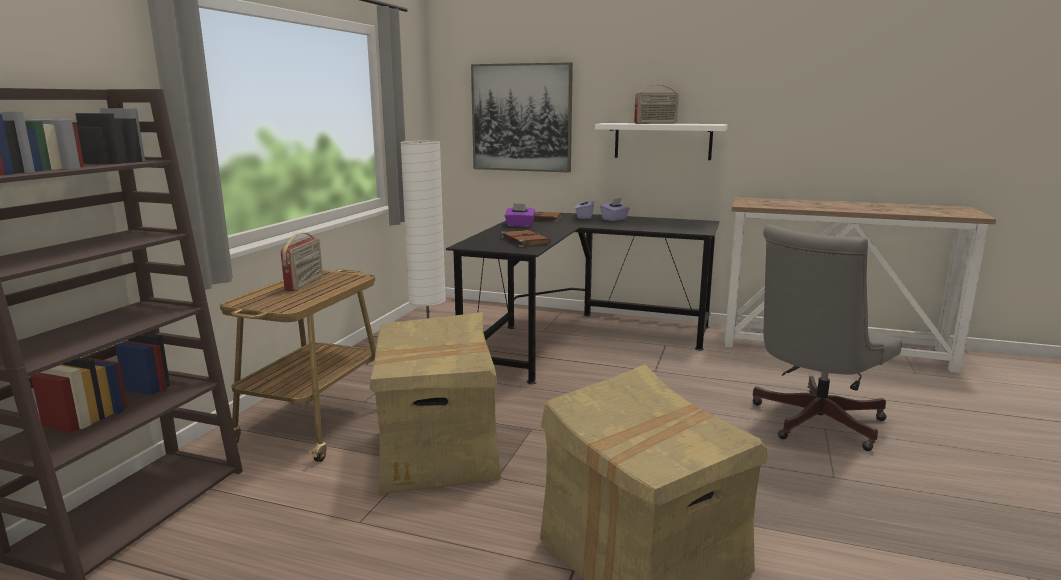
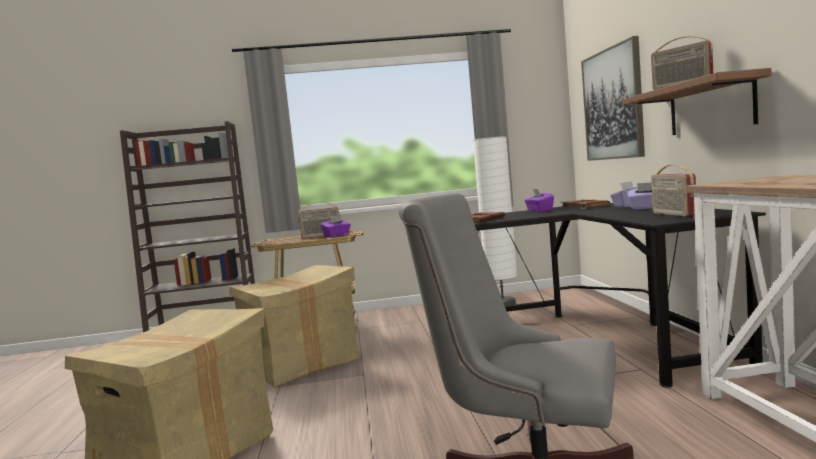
camera: 65 degrees right, 10 degrees down
white shelf [595,123,728,160] -> brown shelf [622,68,772,135]
none -> purple tissue box [320,215,351,237]
none -> radio [651,164,696,217]

